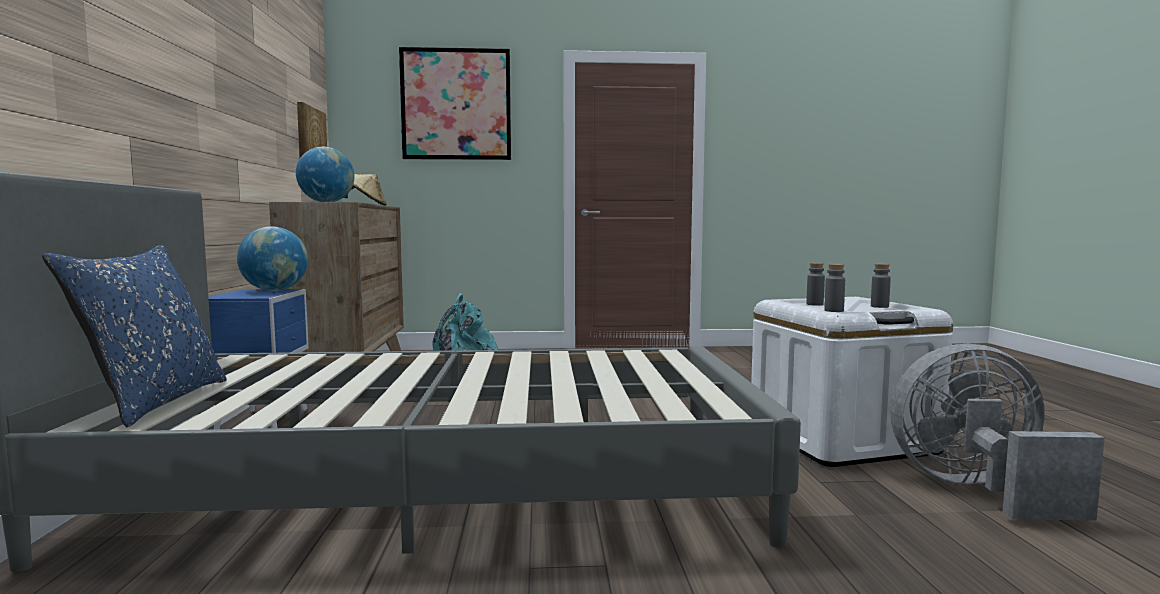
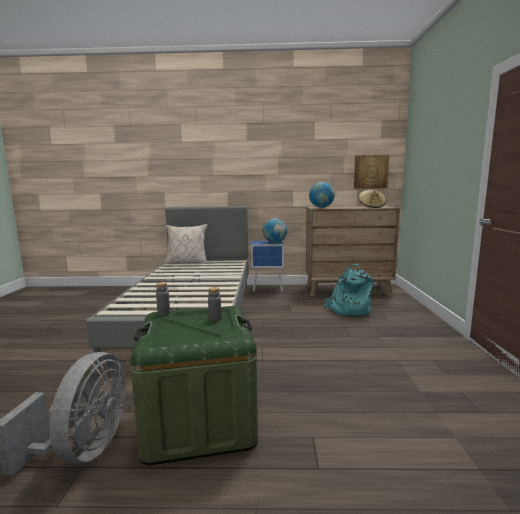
camera: 95 degrees right, 5 degrees up
blue pillow [42,245,227,427] -> beige pillow [164,224,208,264]
picture [399,47,511,160] -> none
white storage box [751,297,953,467] -> green storage box [130,306,258,465]
grey bottle [871,264,891,308] -> none

